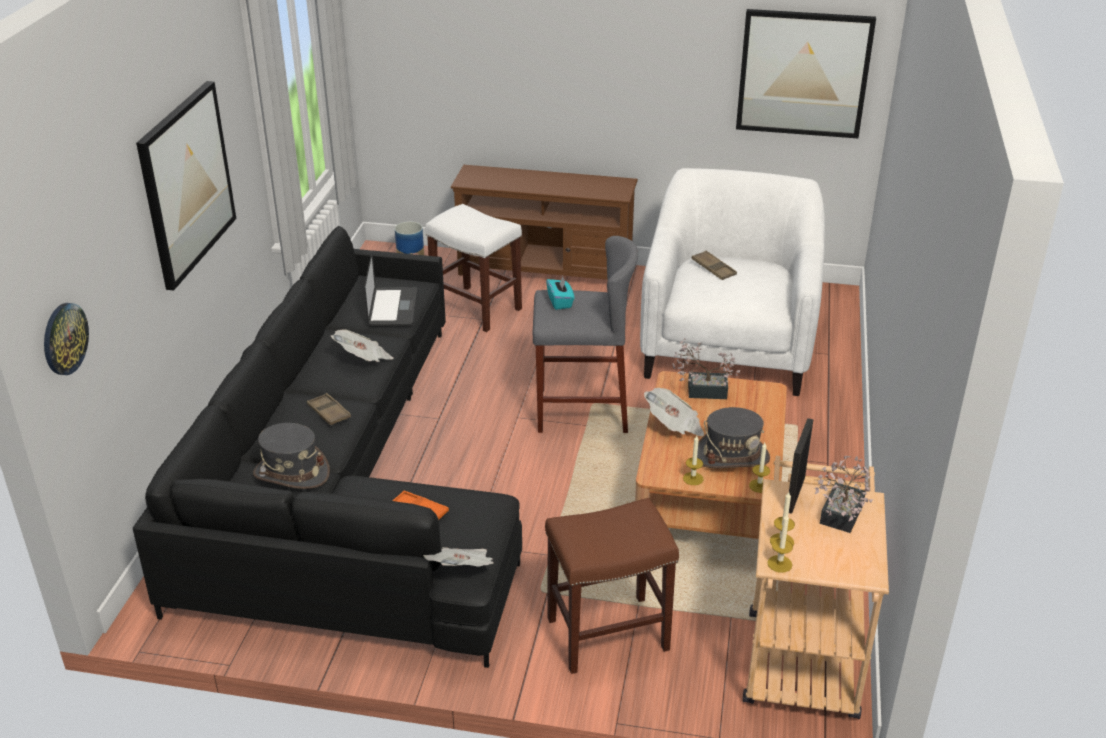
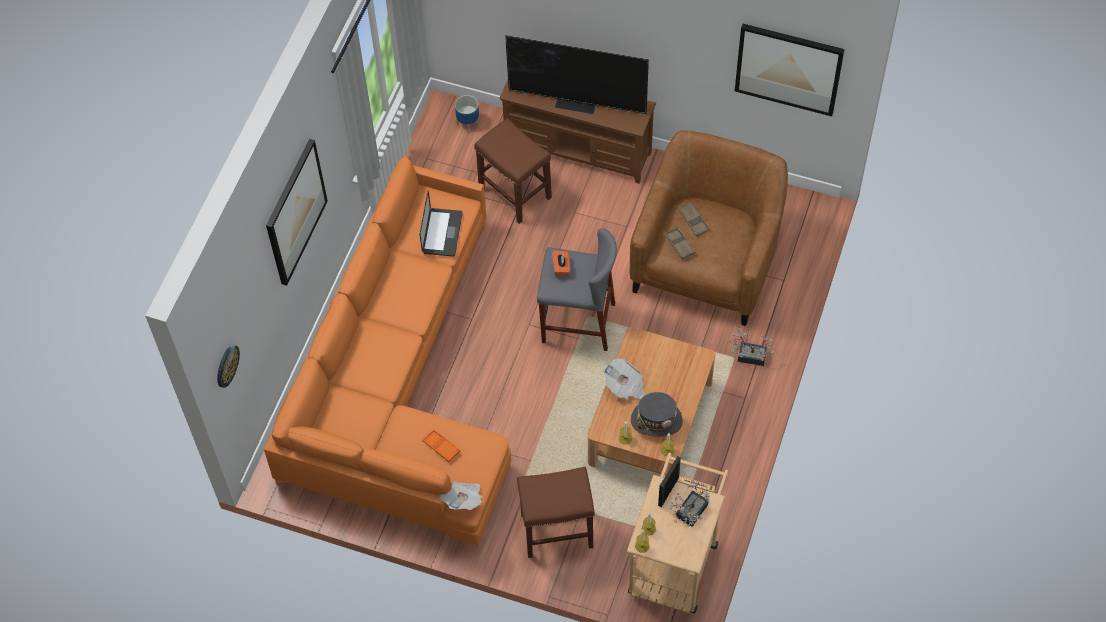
camera: 10 degrees right, 25 degrees up
black sofa [133,226,522,668] -> orange sofa [264,156,511,547]
grey hat [253,423,330,489] -> none
brown tray [307,393,351,425] -> brown tray moved to [664,227,696,259]
newspaper [331,329,394,362] -> none
white stool [425,204,522,332] -> brown stool [474,118,552,224]
turquoise tissue box [546,276,575,310] -> orange tissue box [552,251,570,277]
white armchair [640,168,825,396] -> brown armchair [629,130,788,326]
potted plant [672,338,741,399] -> potted plant moved to [729,325,774,366]
none -> television [505,35,649,114]

